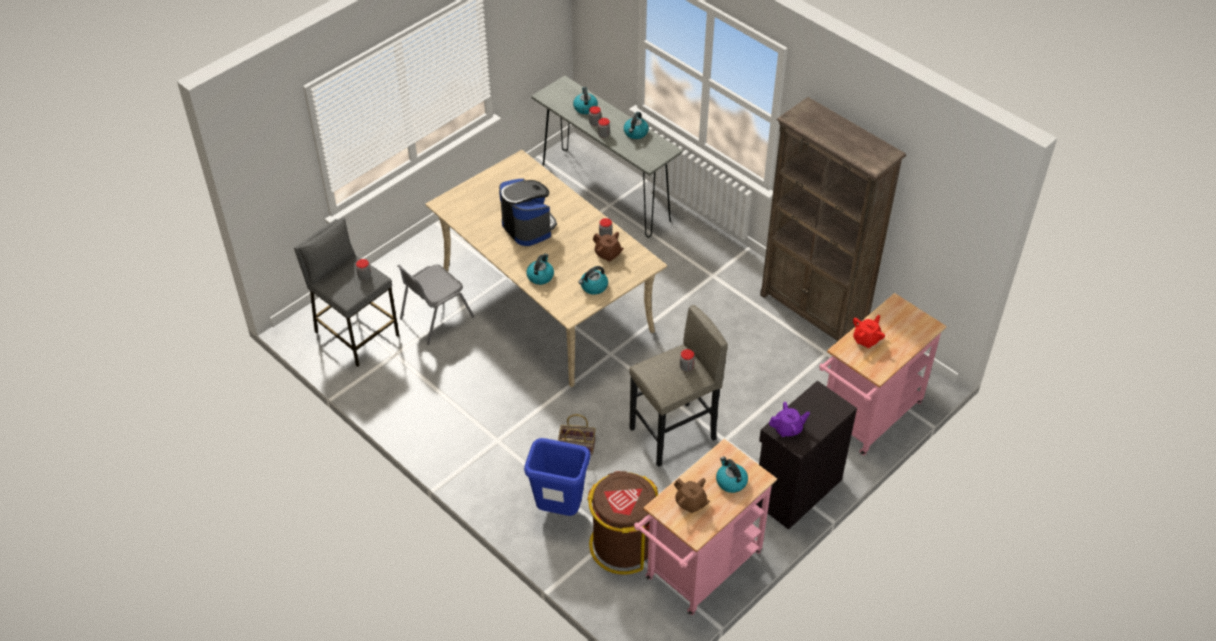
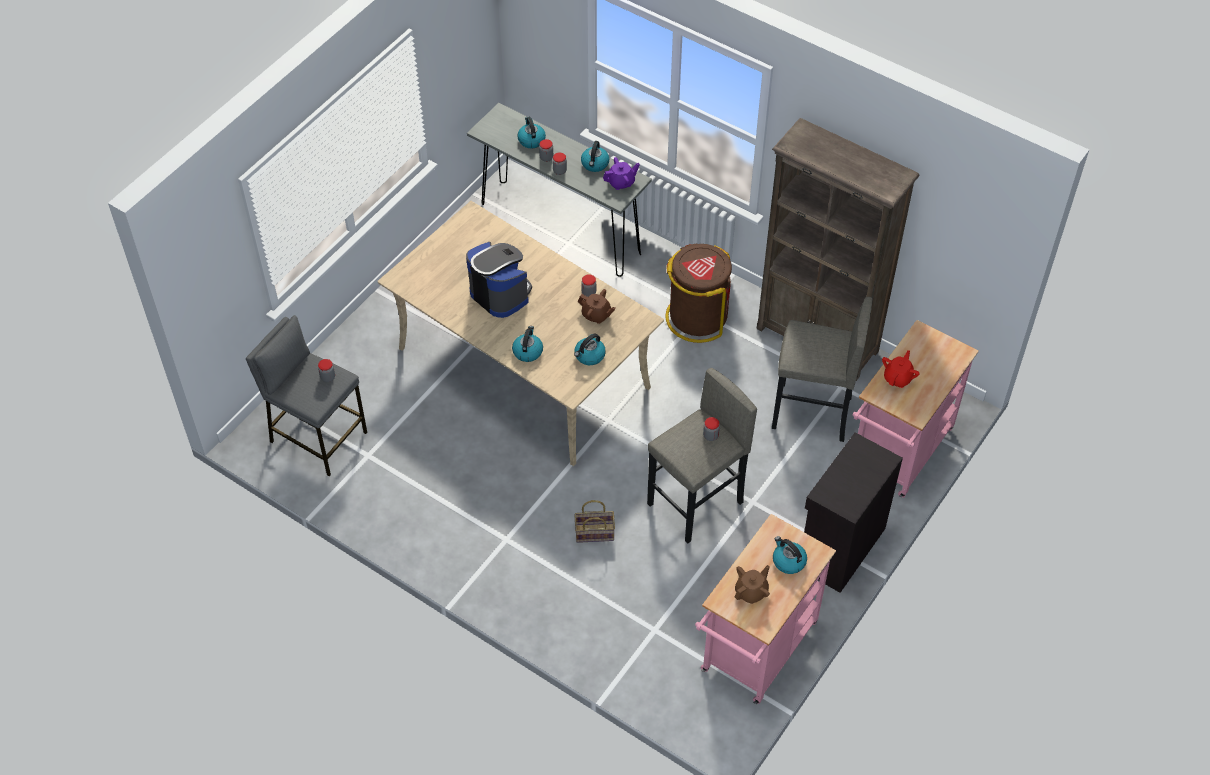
camera: 10 degrees left, 5 degrees up
grey chair [397,264,474,345] -> none
blue trash can [524,438,590,516] -> none
brown trash can [587,471,658,575] -> brown trash can moved to [665,244,732,343]
brown teapot [674,478,710,513] -> brown teapot turned 75 degrees counterclockwise [735,565,770,604]
purple teapot [769,402,810,437] -> purple teapot moved to [603,157,640,190]
none -> grey stool [772,297,873,442]

